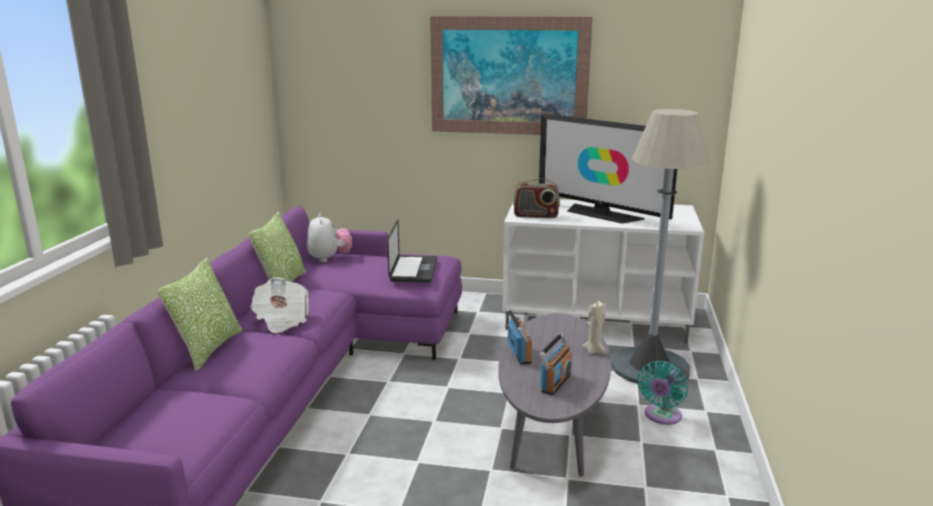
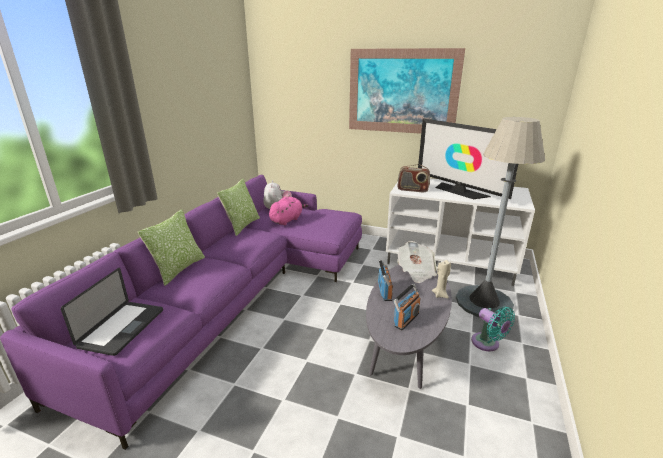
camera: 10 degrees right, 5 degrees up
newspaper [250,278,308,333] -> newspaper moved to [397,241,437,283]
laptop [387,219,438,282] -> laptop moved to [61,268,163,356]
turquoise fan [638,360,688,425] -> turquoise fan turned 75 degrees counterclockwise [471,307,515,352]
none -> pink plush toy [269,197,308,226]

